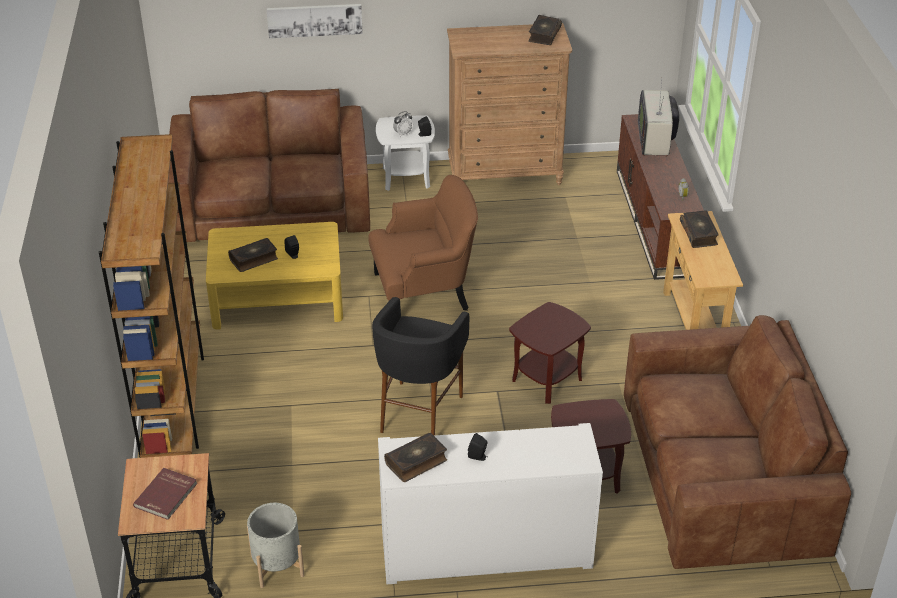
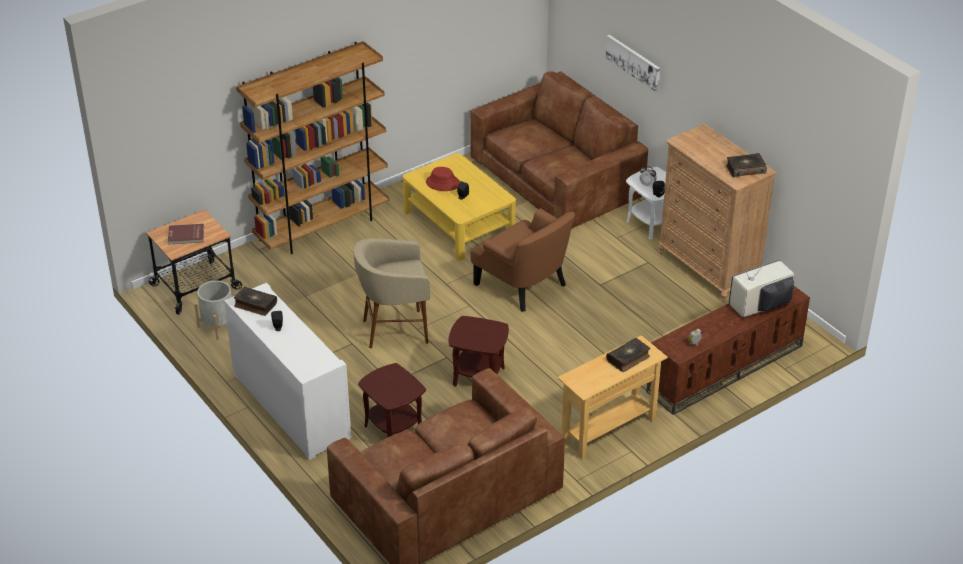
camera: 60 degrees right, 0 degrees up
book [228,238,278,272] -> red hat [426,167,460,191]
black stool [372,297,469,436] -> beige stool [354,238,430,348]

